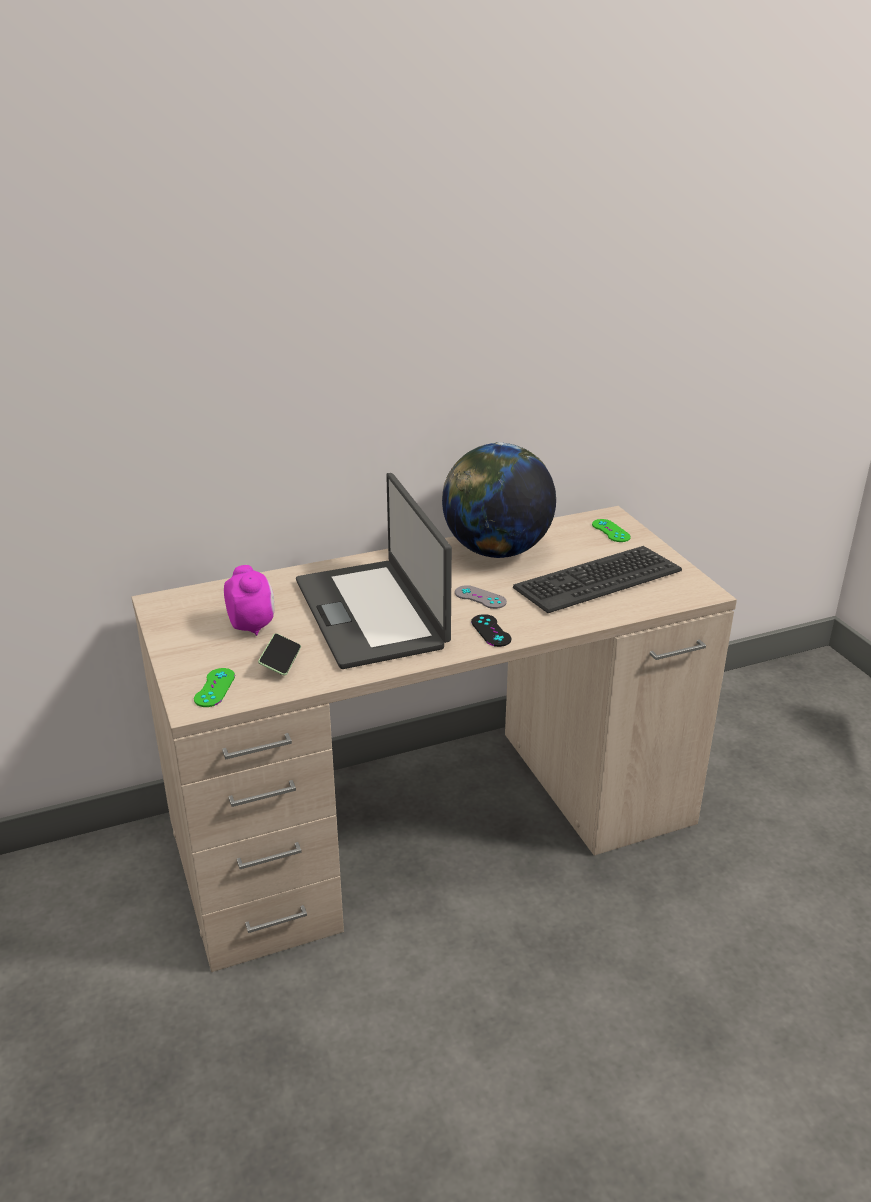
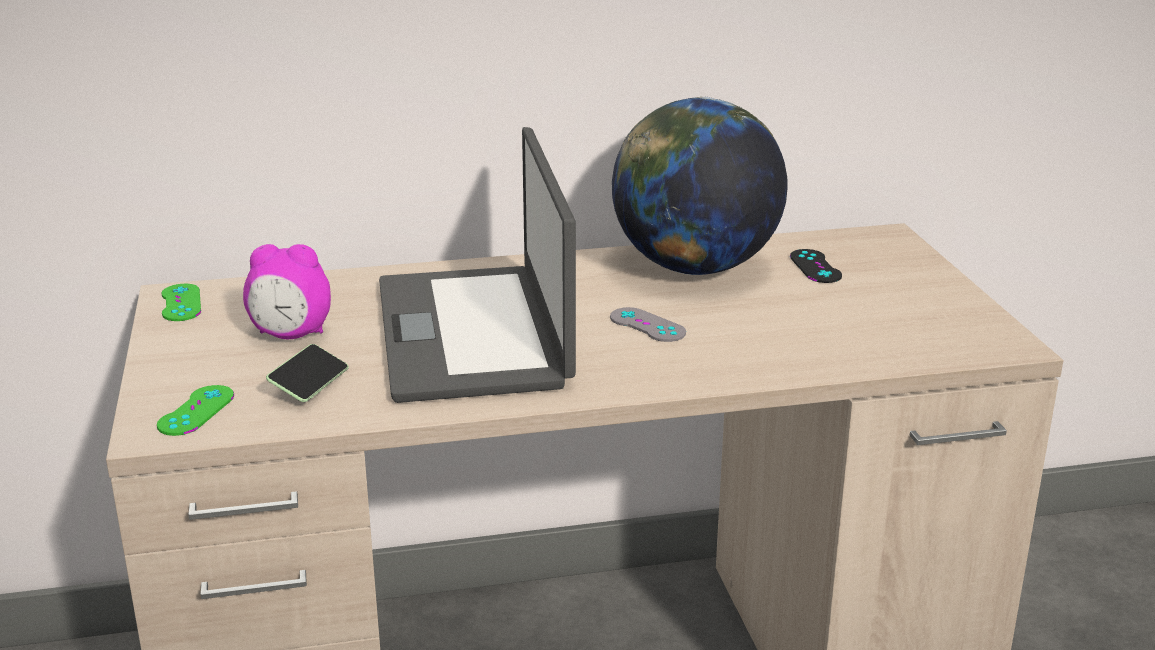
camera: 10 degrees right, 5 degrees down
alarm clock [224,565,274,636] -> alarm clock turned 105 degrees clockwise [243,244,331,339]
black game controller [471,614,511,647] -> black game controller moved to [790,249,842,283]
keyboard [513,546,682,613] -> none
green game controller [592,519,631,542] -> green game controller moved to [162,284,201,321]

